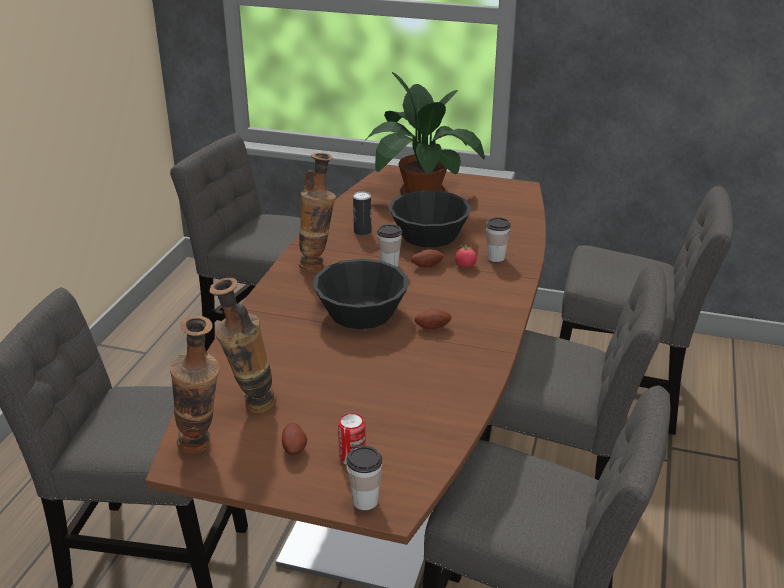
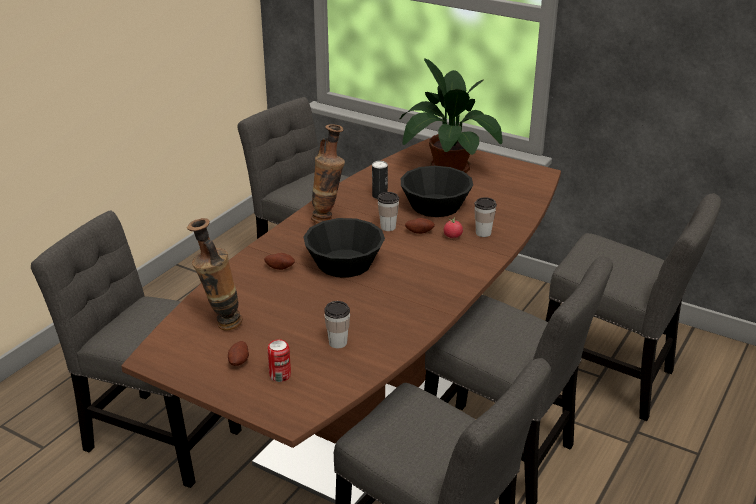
camera: 15 degrees right, 0 degrees up
vase [170,316,220,454] -> none
cup [346,446,382,510] -> cup moved to [324,301,350,348]
potato [414,309,452,329] -> potato moved to [264,253,295,270]

